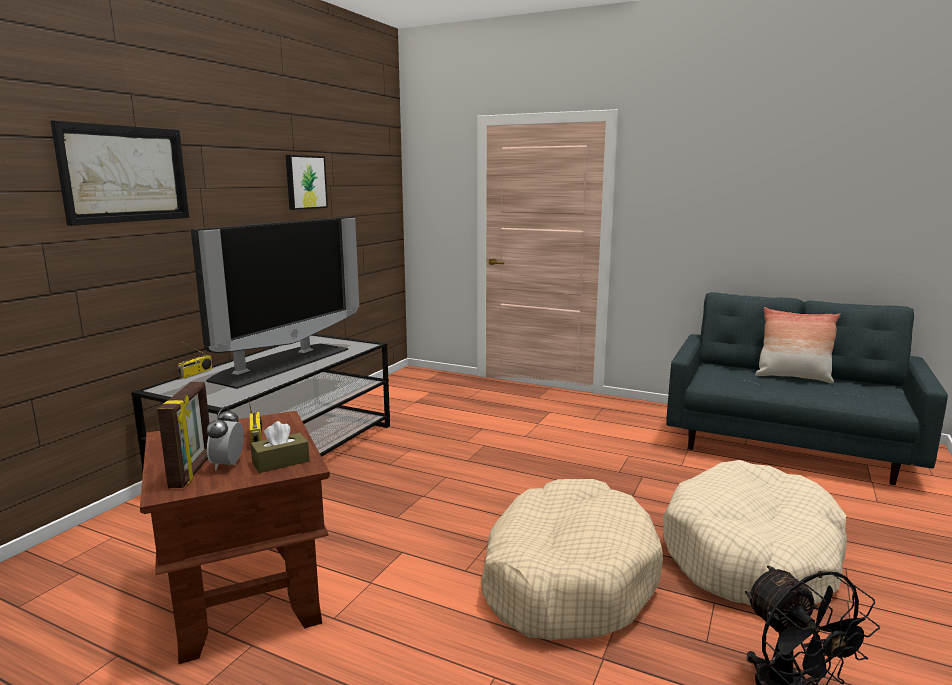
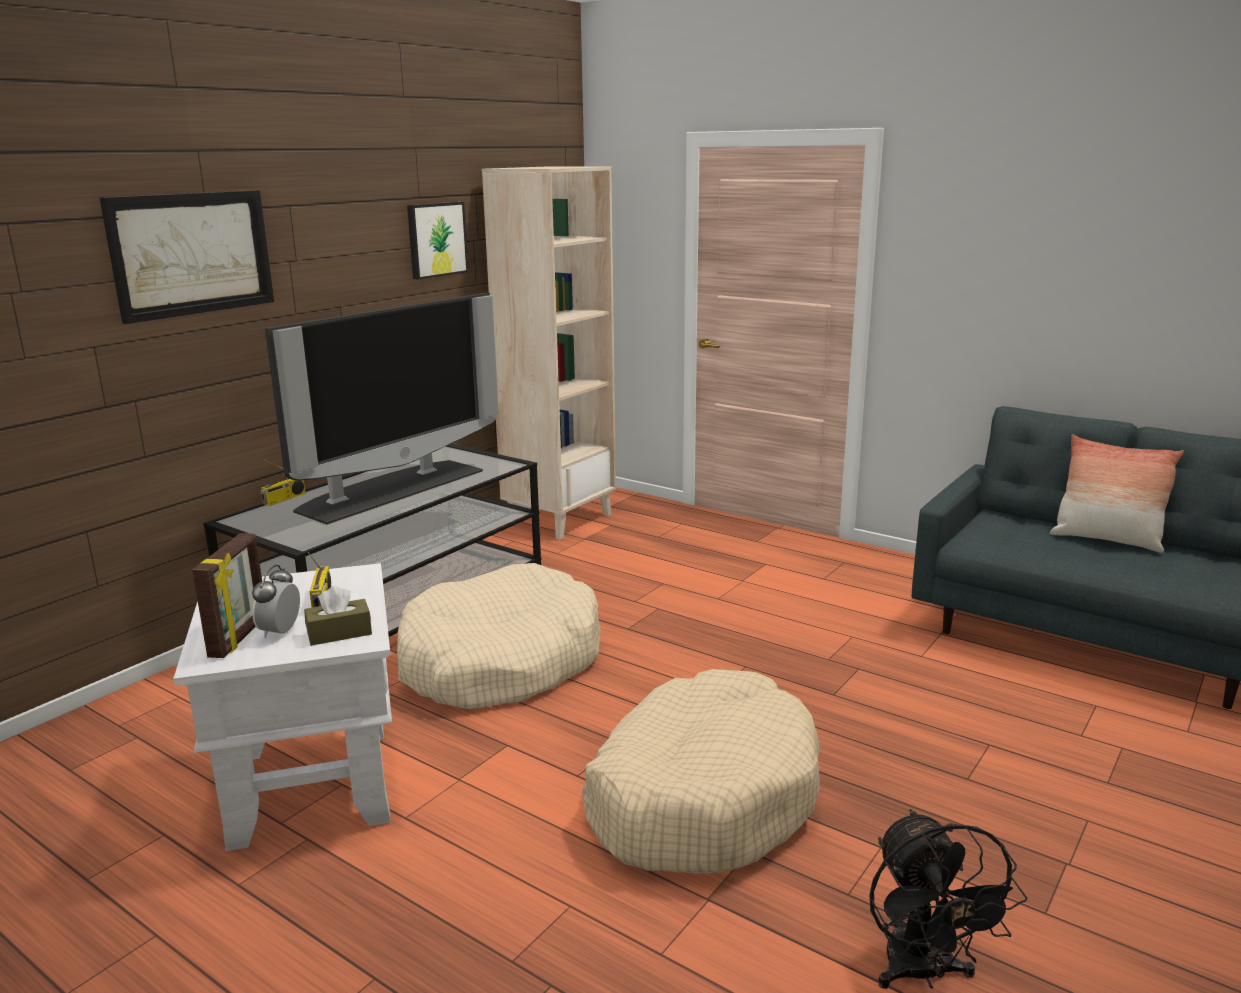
camera: 10 degrees right, 5 degrees up
brown side table [140,411,330,664] -> white side table [173,563,392,851]
beige dog bed [663,460,847,606] -> beige dog bed moved to [397,563,601,709]
none -> beige bookcase [482,167,616,540]

